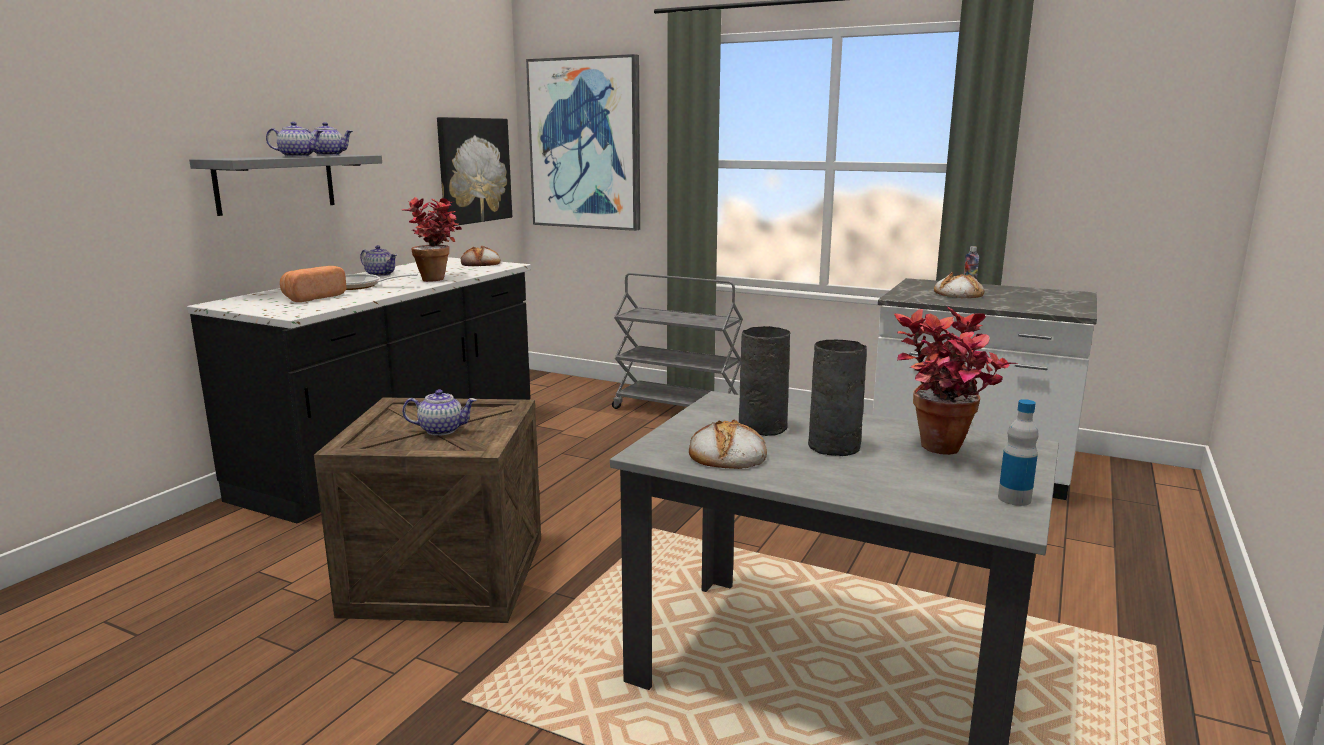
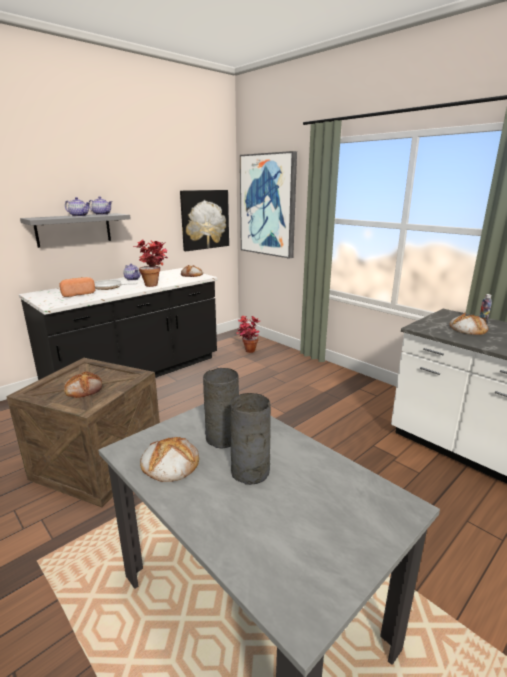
camera: 20 degrees right, 5 degrees up
teapot [402,389,477,436] -> bread [64,371,102,398]
grey cart [612,273,743,409] -> none
potted plant [894,307,1017,455] -> potted plant moved to [236,316,260,353]
bottle [998,399,1039,506] -> none

